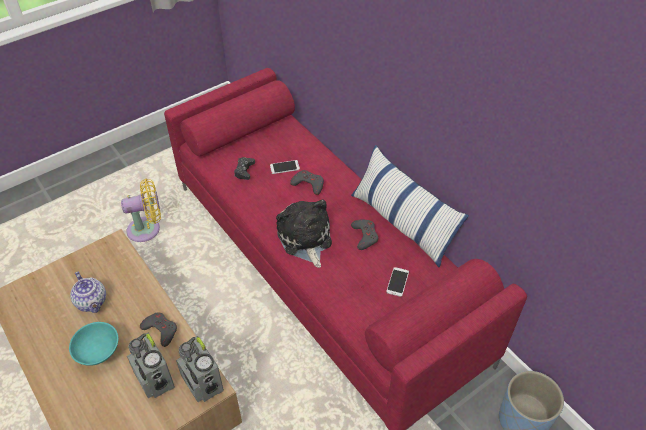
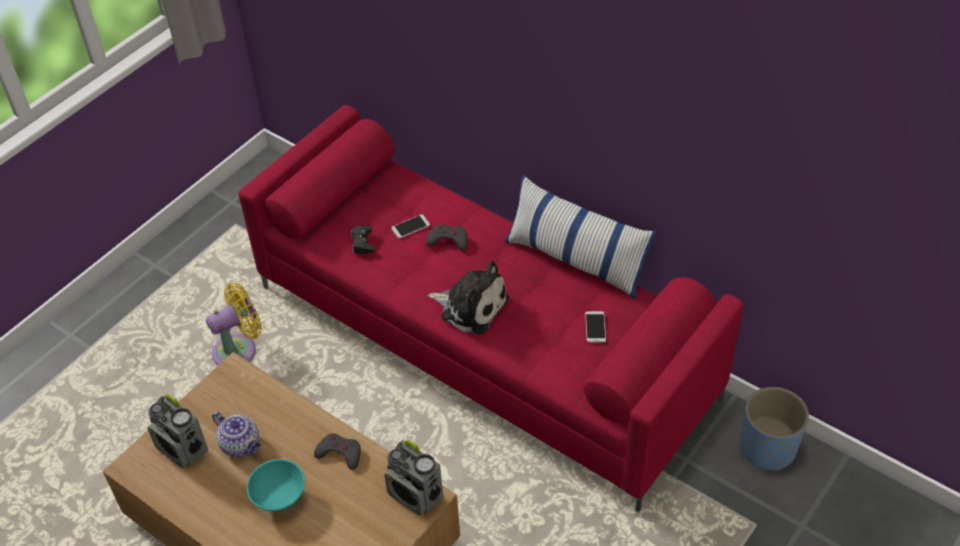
camera: 15 degrees left, 0 degrees up
radio [127,333,175,398] -> radio moved to [147,394,208,468]
plush toy [276,199,332,268] -> plush toy turned 150 degrees clockwise [428,261,509,335]
grey game controller [351,220,379,250] -> none

